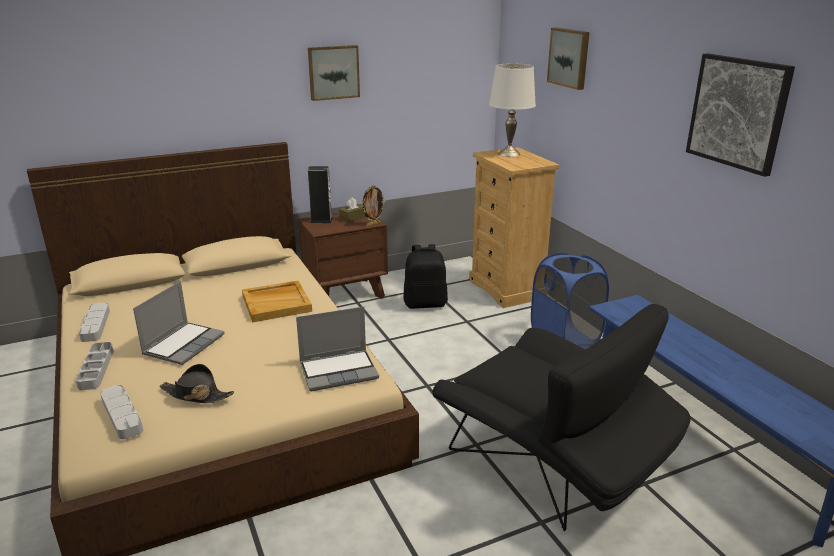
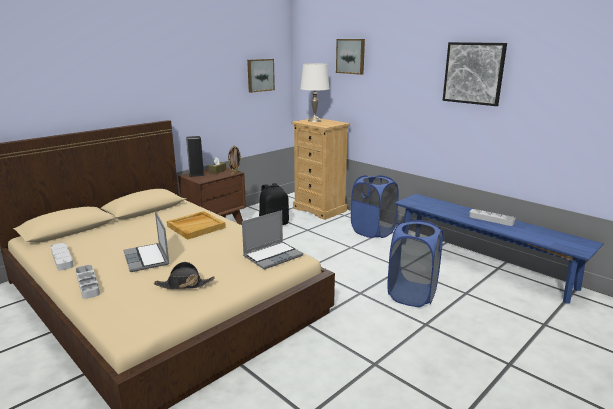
camera: 20 degrees left, 5 degrees down
grey tray [100,385,143,439] -> grey tray moved to [469,209,515,226]
laptop [133,281,225,365] -> laptop turned 150 degrees clockwise [123,211,169,272]
picture [308,45,360,101] -> picture moved to [247,59,275,93]
black armchair [432,303,691,531] -> blue laundry basket [387,220,443,307]

